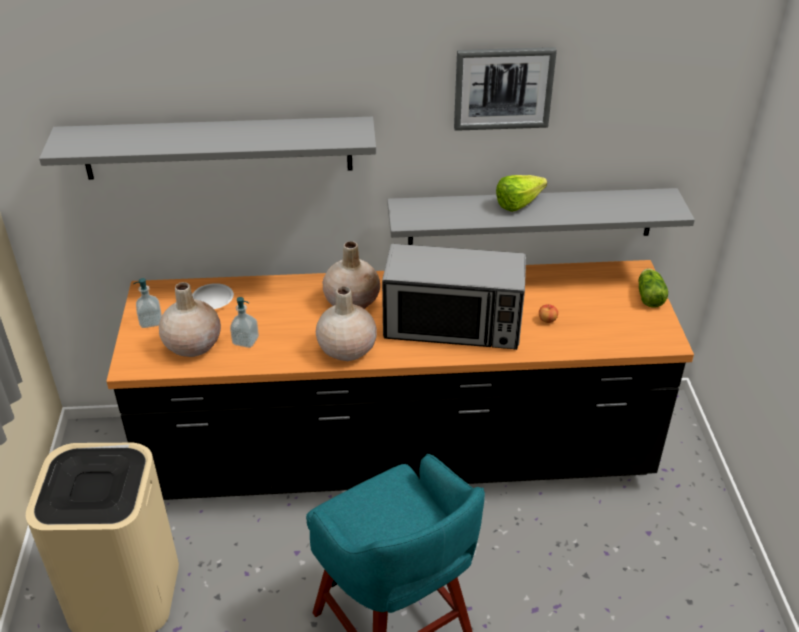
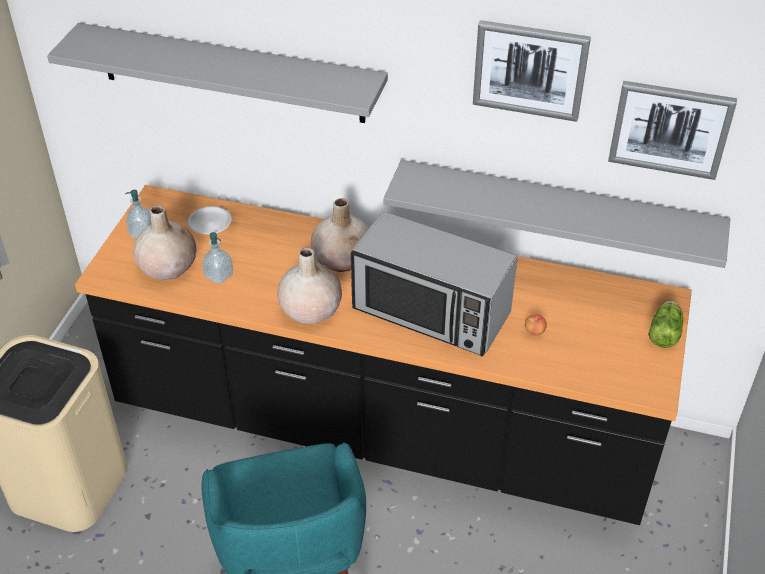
camera: 20 degrees right, 5 degrees up
lettuce [496,175,547,212] -> none
none -> picture [608,81,737,180]

